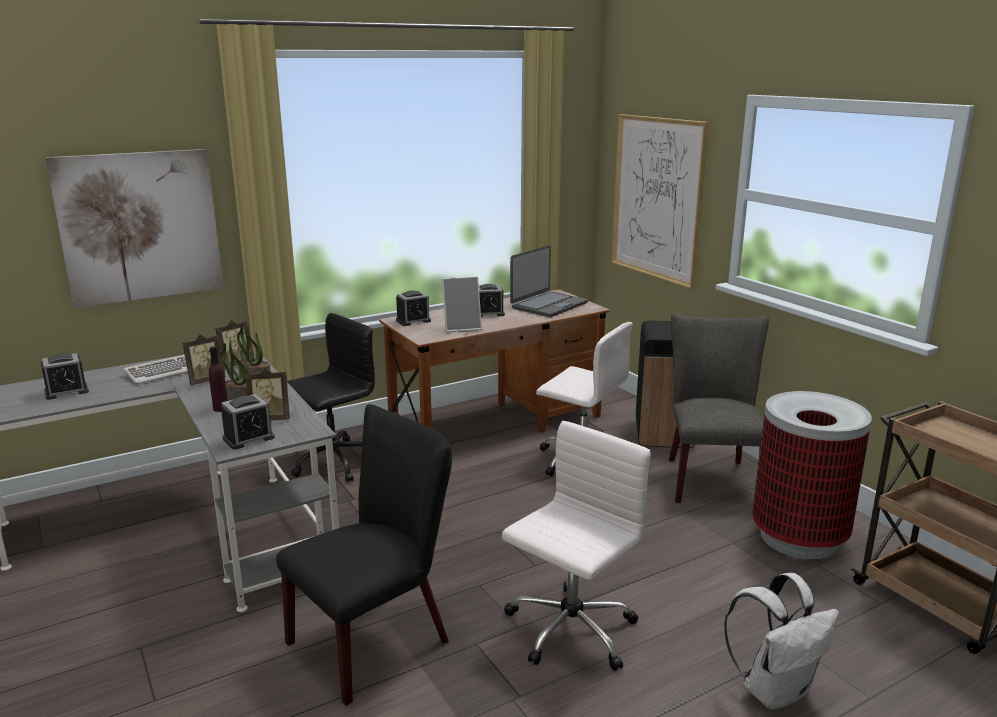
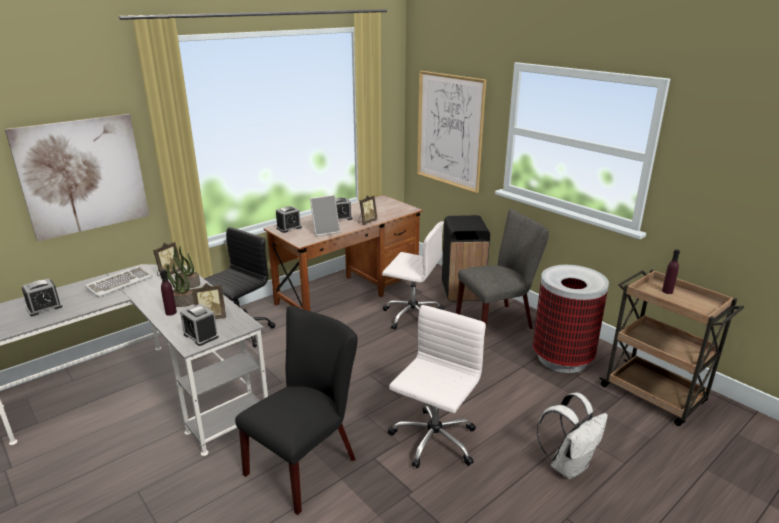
camera: 10 degrees left, 5 degrees up
picture frame [182,334,226,385] -> picture frame moved to [358,195,377,225]
alarm clock [221,394,275,450] -> alarm clock turned 90 degrees clockwise [180,304,219,346]
laptop [510,245,588,317] -> none
grey chair [669,313,769,503] -> grey chair turned 75 degrees clockwise [456,209,549,341]
none -> purple bottle [662,249,680,294]

